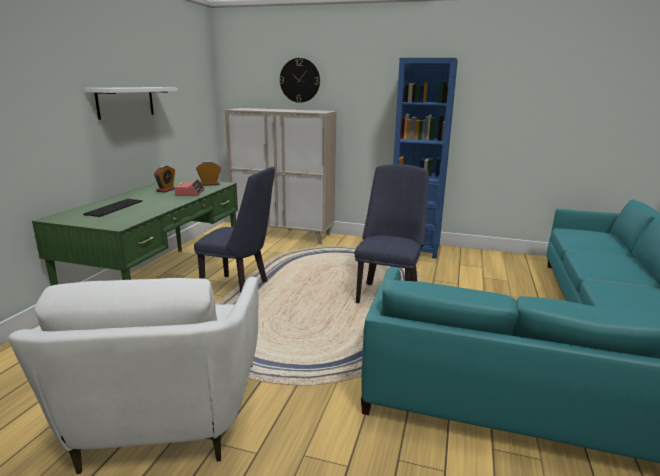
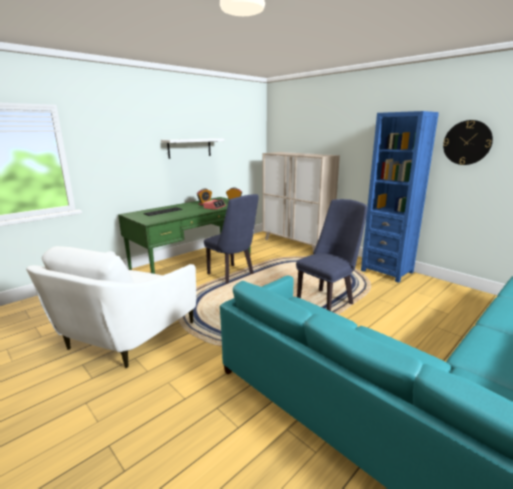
camera: 30 degrees right, 0 degrees up
wall clock [279,58,320,103] -> wall clock moved to [443,120,493,165]

